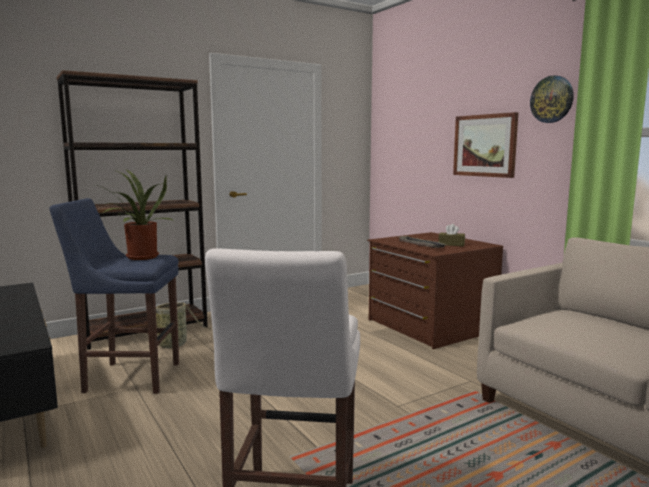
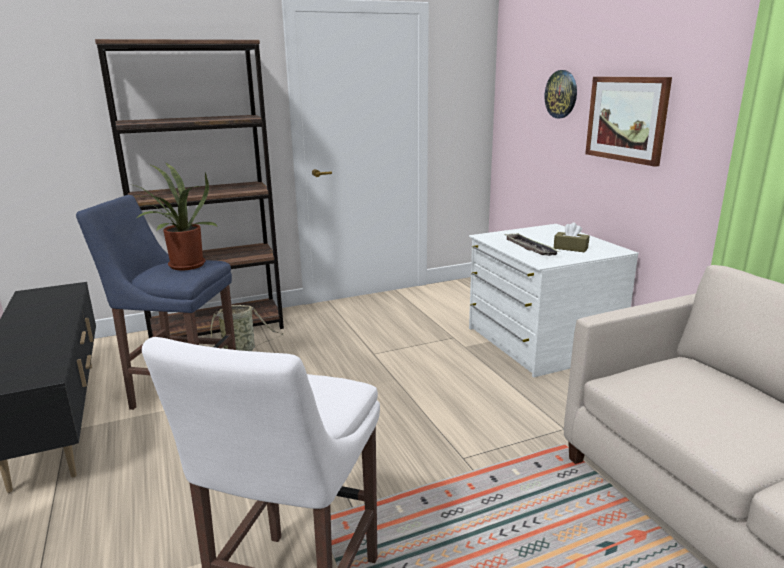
camera: 10 degrees right, 10 degrees up
brown dresser [367,232,503,349] -> white dresser [469,224,639,377]
wall clock [530,75,574,123] -> wall clock moved to [545,70,577,118]

